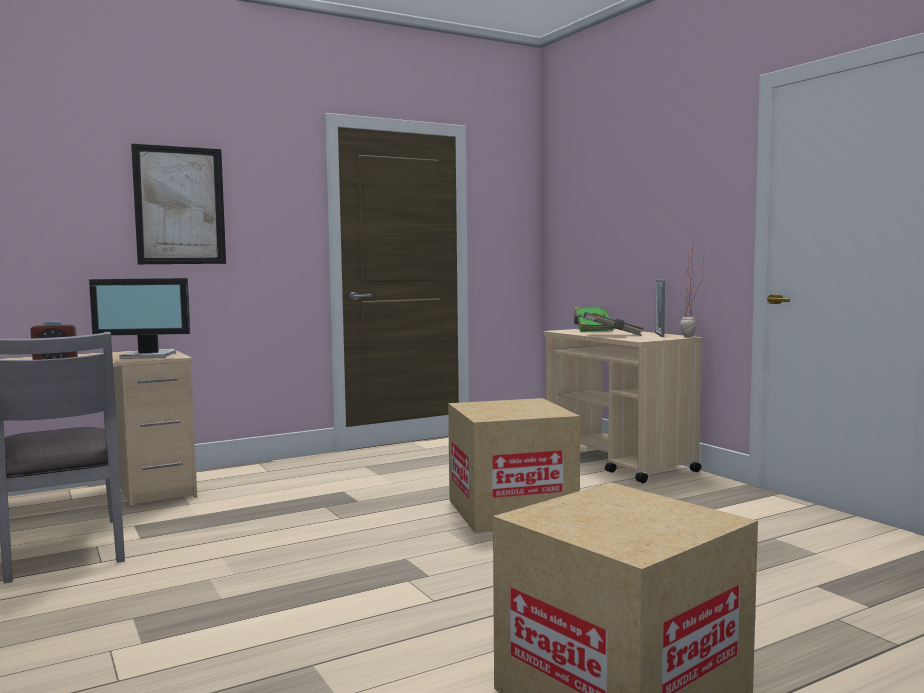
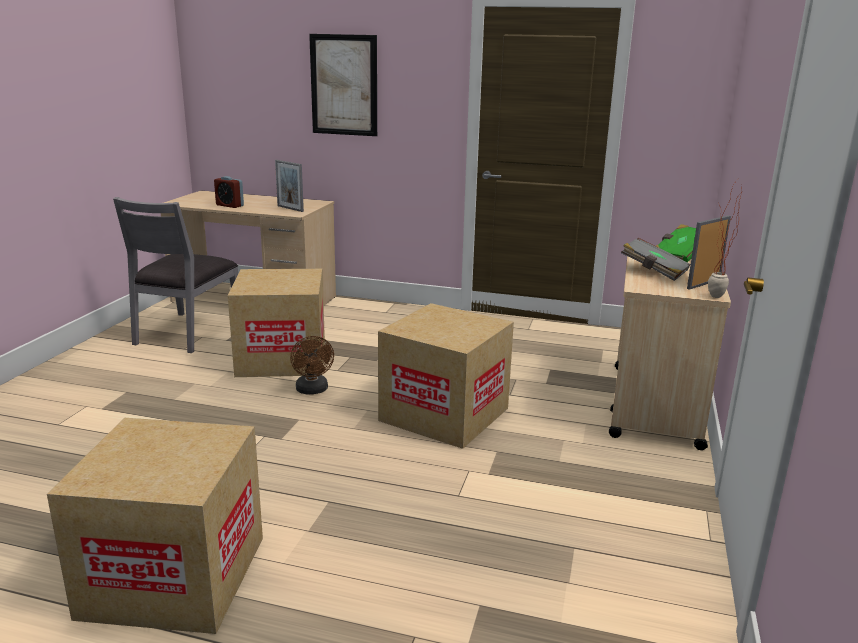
camera: 45 degrees right, 15 degrees up
monitor [89,278,190,359] -> picture frame [275,160,304,212]
none -> cardboard box [228,269,325,377]
none -> brown fan [290,336,334,394]

